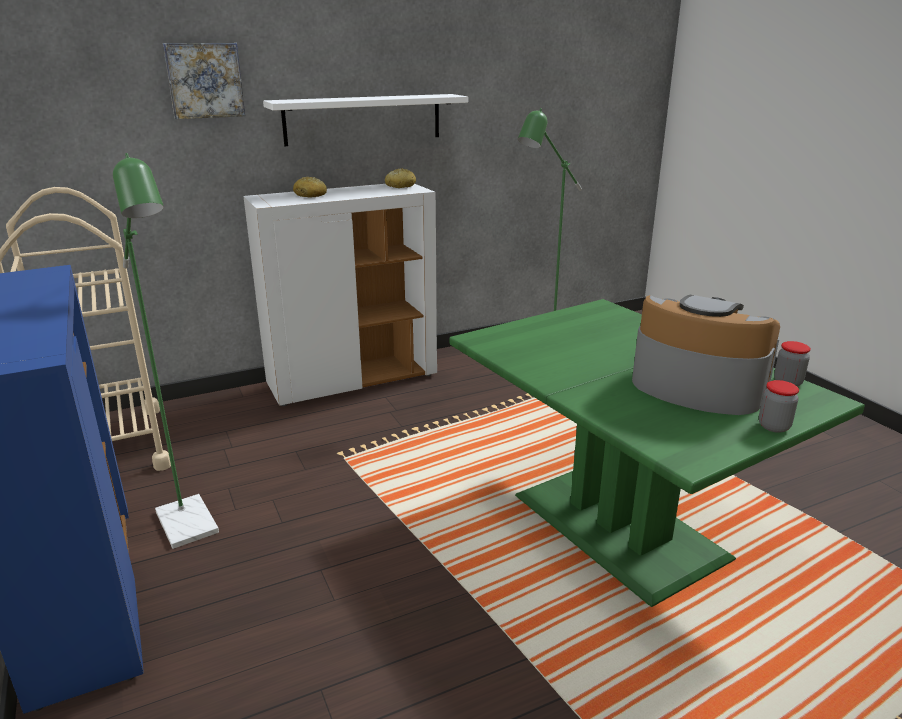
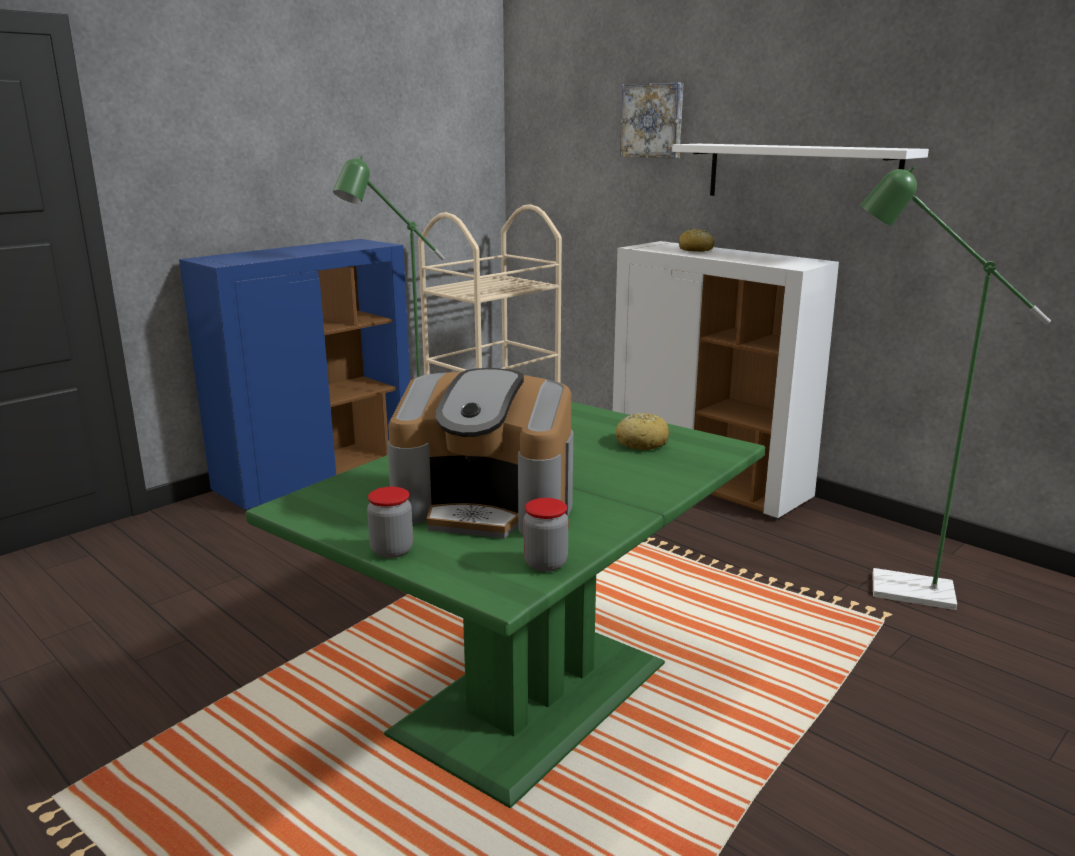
camera: 70 degrees right, 5 degrees down
bread [385,168,416,188] -> bread moved to [616,413,669,450]
coffee machine [632,295,780,415] -> coffee machine turned 90 degrees clockwise [387,368,573,539]

